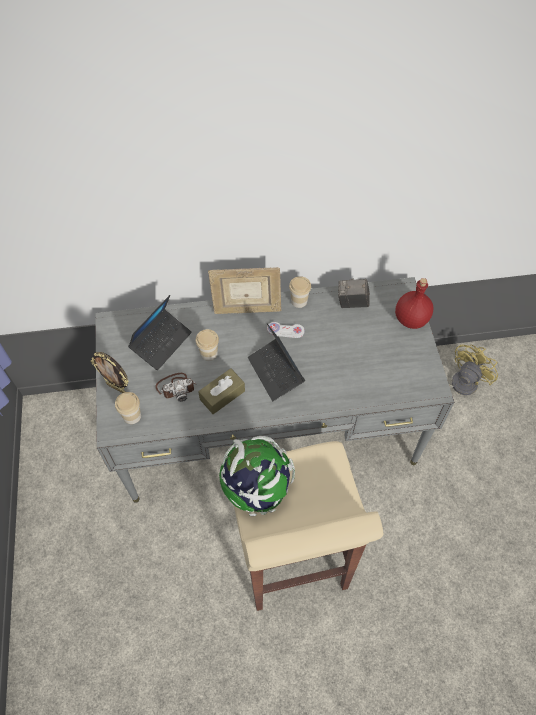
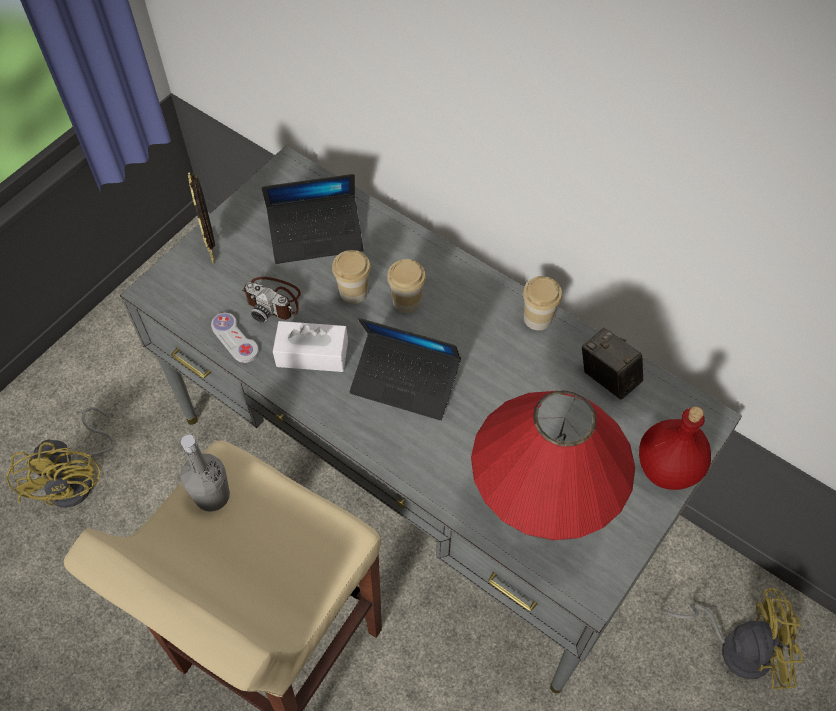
camera: 45 degrees right, 0 degrees up
cup [115,392,141,424] -> cup moved to [387,259,426,313]
brown tissue box [198,368,245,414] -> white tissue box [273,321,348,372]
picture frame [208,267,281,314] -> none
globe [219,436,295,516] -> grey bottle [180,435,230,512]
laptop [248,323,305,401] -> laptop turned 90 degrees counterclockwise [350,318,461,420]
white game controller [267,322,305,338] -> white game controller moved to [211,313,259,363]
none -> yellow fan [6,407,115,508]
none -> red table lamp [471,390,635,540]

